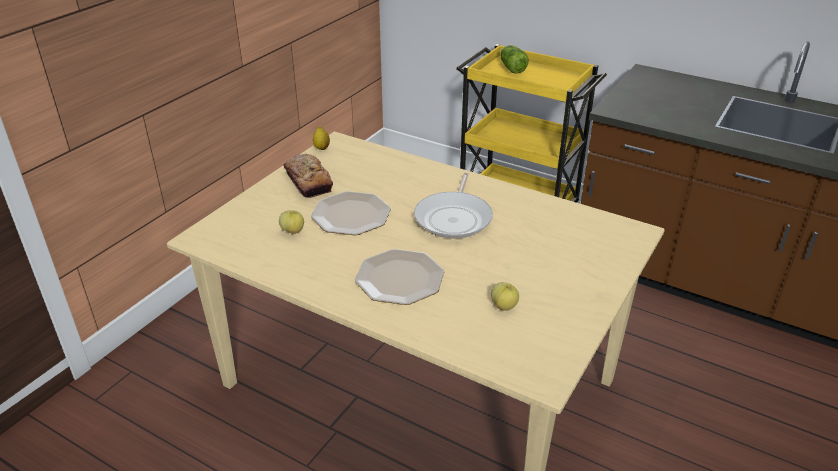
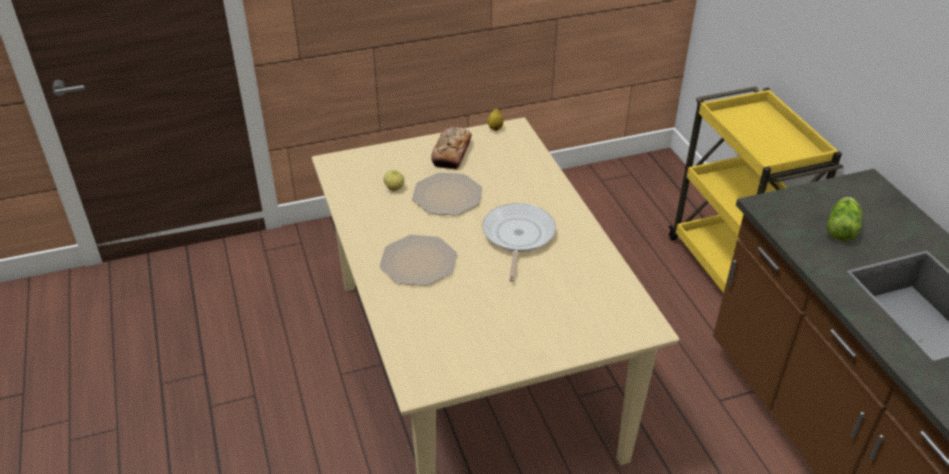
camera: 40 degrees right, 5 degrees up
frying pan [414,172,493,239] -> frying pan turned 135 degrees clockwise [482,203,556,282]
apple [491,282,519,311] -> none
lettuce [500,45,529,74] -> lettuce moved to [827,197,862,242]

